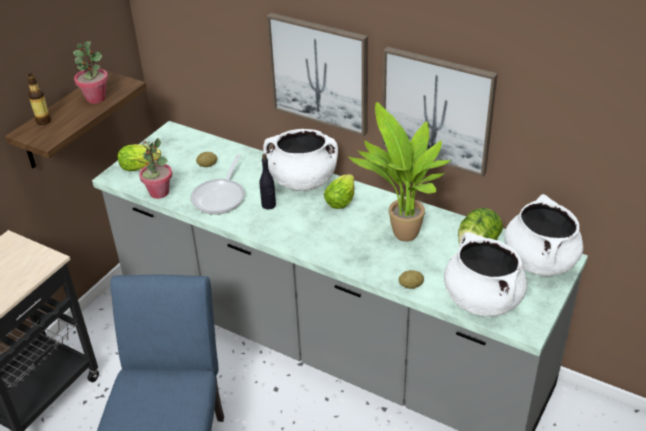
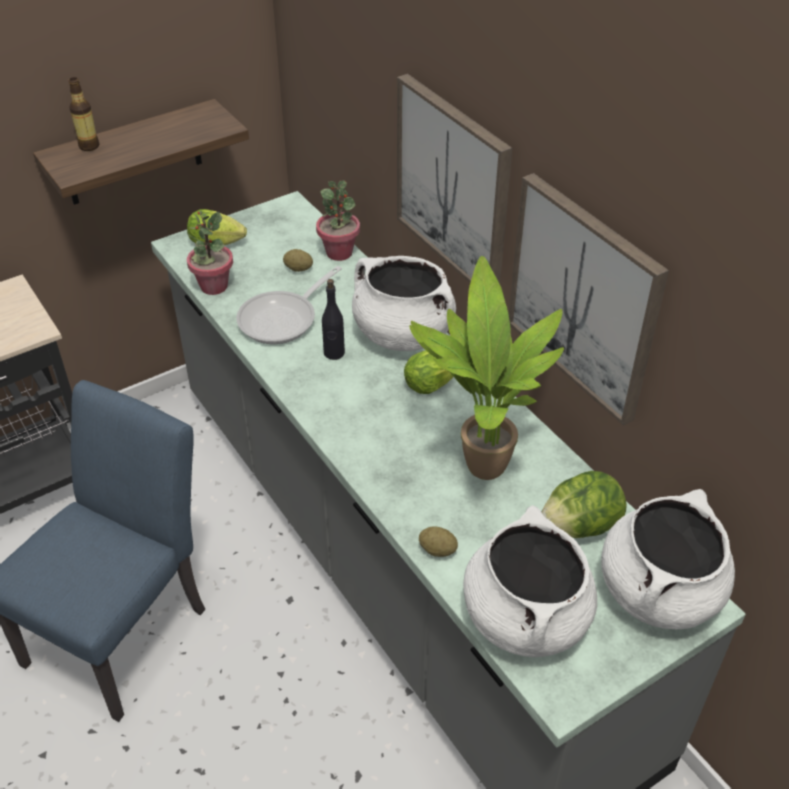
camera: 25 degrees right, 5 degrees up
potted plant [73,41,108,104] -> potted plant moved to [316,180,360,261]

